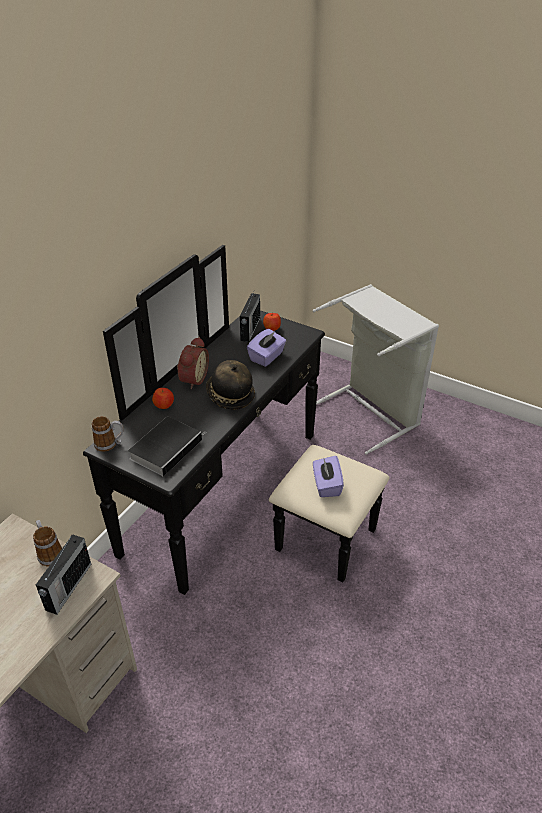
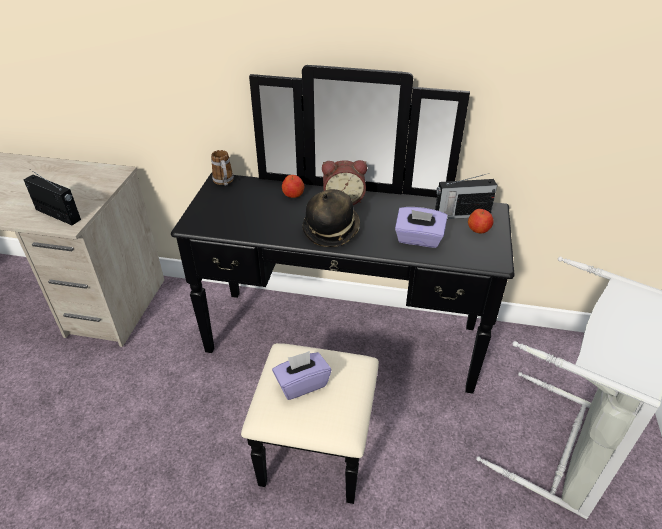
camera: 70 degrees right, 0 degrees up
mug [33,520,62,566] -> none
radio [36,535,91,615] -> radio turned 150 degrees counterclockwise [24,170,81,225]
book [128,417,207,477] -> none

